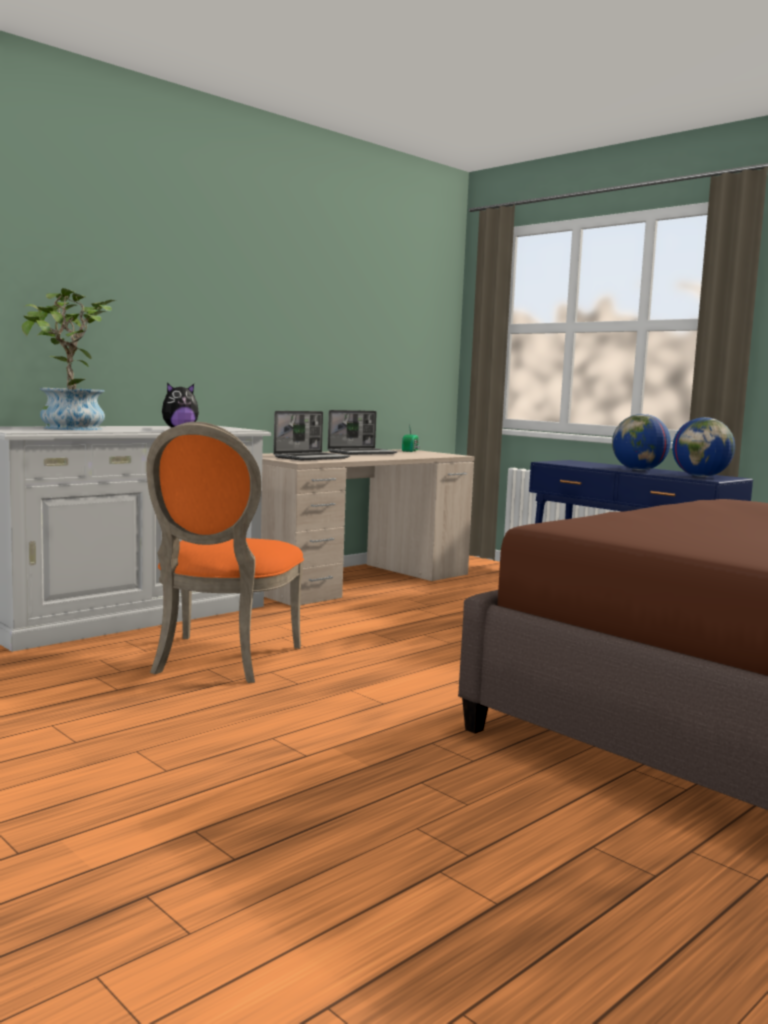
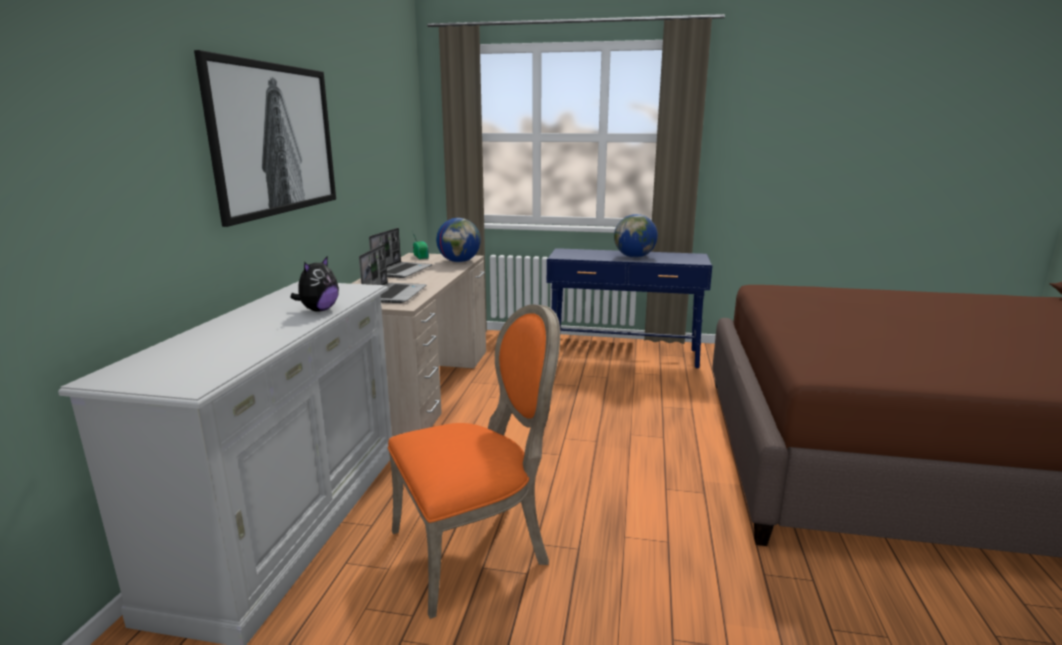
camera: 35 degrees left, 10 degrees up
potted plant [22,288,116,430] -> none
orange chair [146,422,304,683] -> orange chair turned 90 degrees counterclockwise [388,304,560,619]
globe [672,417,735,477] -> globe moved to [436,218,481,262]
none -> picture [194,50,336,227]

